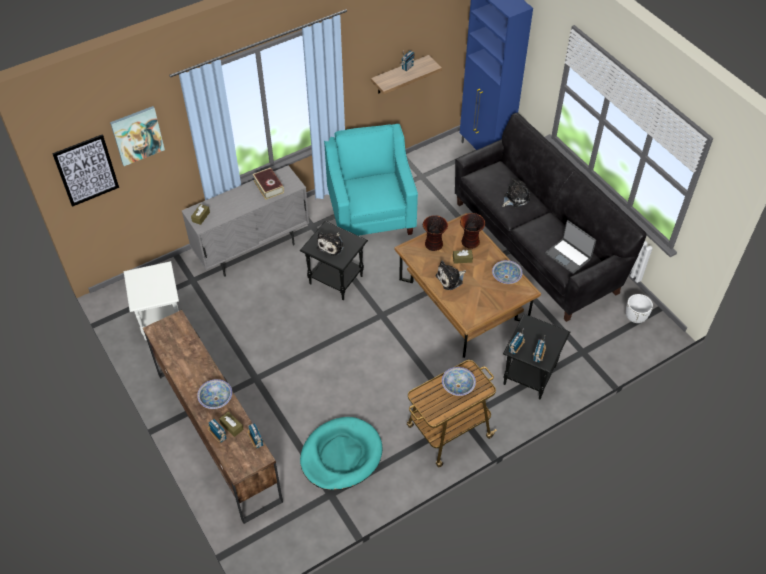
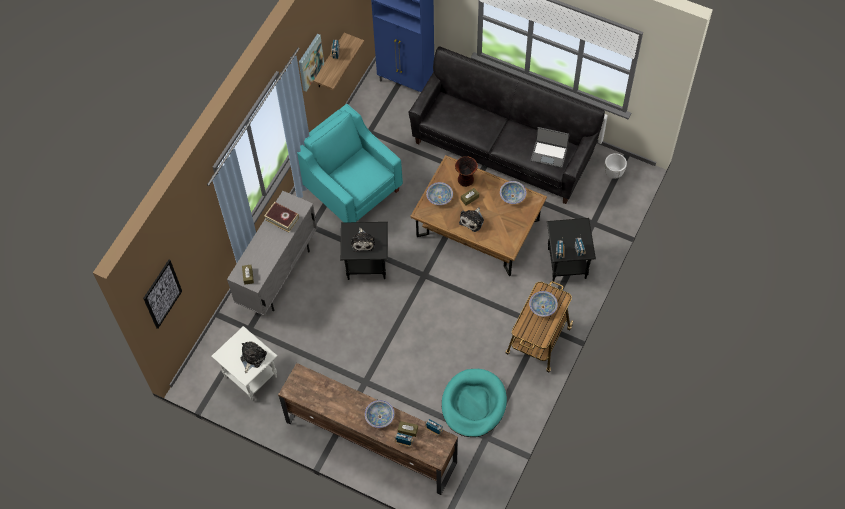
camera: 30 degrees left, 10 degrees up
picture [110,106,165,166] -> picture moved to [299,34,324,92]
vase [423,215,448,251] -> bowl [426,182,453,205]
plush toy [502,178,530,207] -> plush toy moved to [240,341,267,373]

